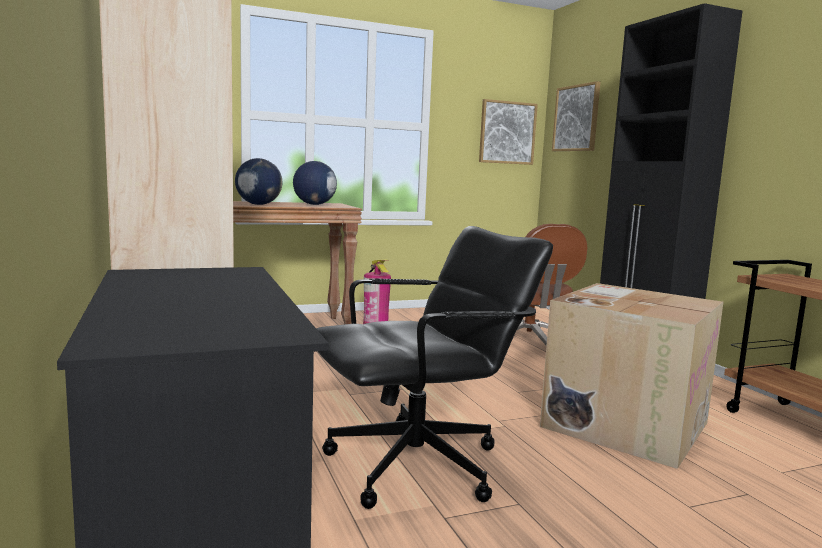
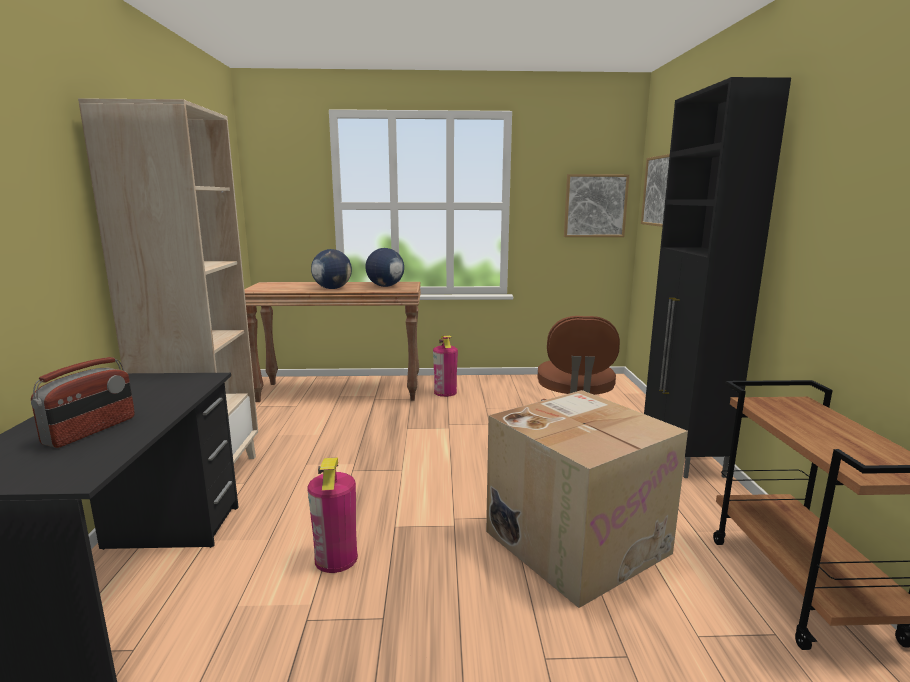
camera: 20 degrees right, 5 degrees up
black office chair [316,226,553,509] -> fire extinguisher [307,458,358,573]
none -> radio [31,357,135,448]

